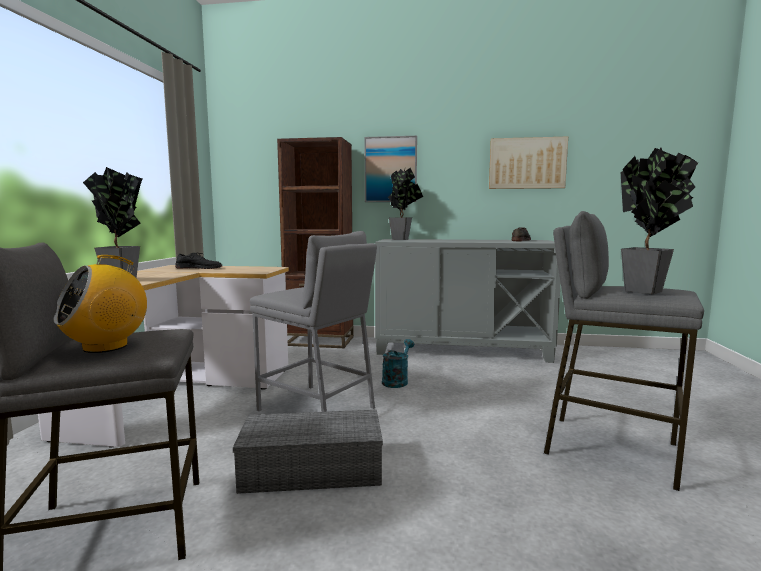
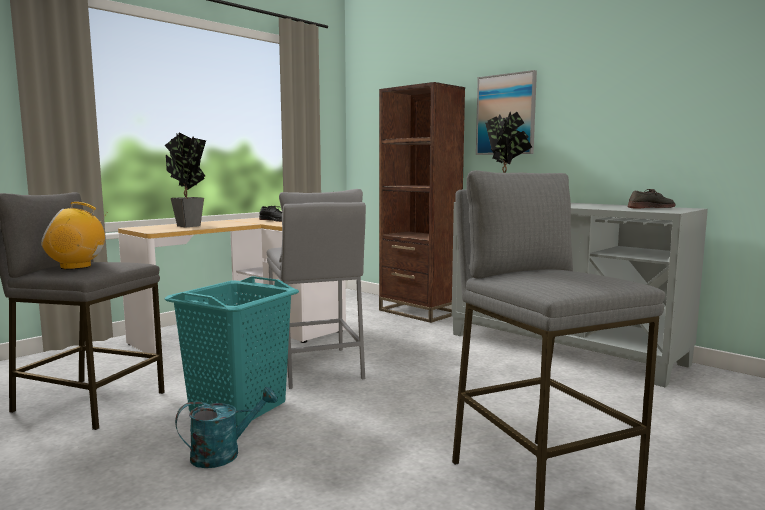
camera: 35 degrees right, 0 degrees up
grey storage box [233,410,383,494] -> turquoise laundry basket [164,276,299,427]
turquoise watering can [382,339,414,388] -> turquoise watering can moved to [175,387,277,468]
picture [489,136,568,189] -> none
potted plant [620,148,698,294] -> none

